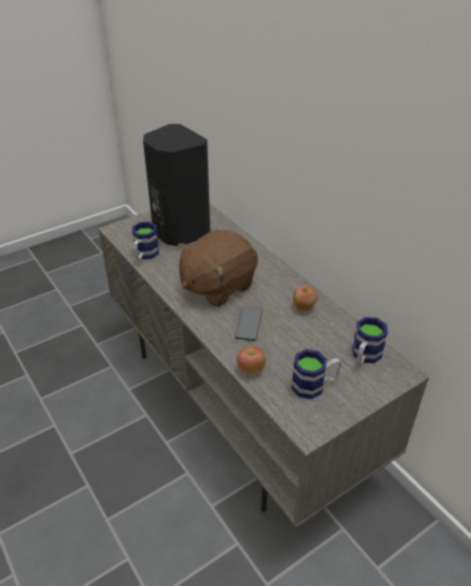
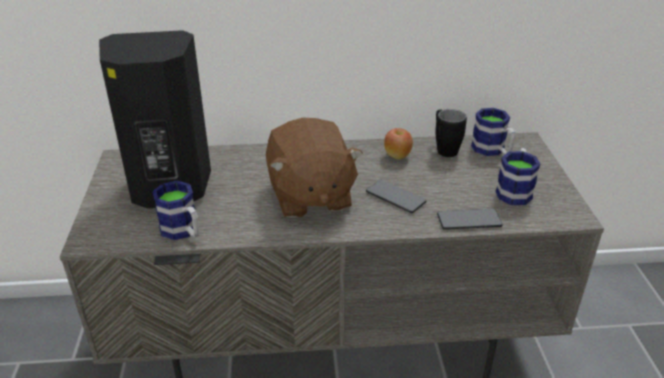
camera: 60 degrees left, 5 degrees down
apple [237,346,266,375] -> phone [437,209,503,230]
none -> black mug [435,109,467,157]

